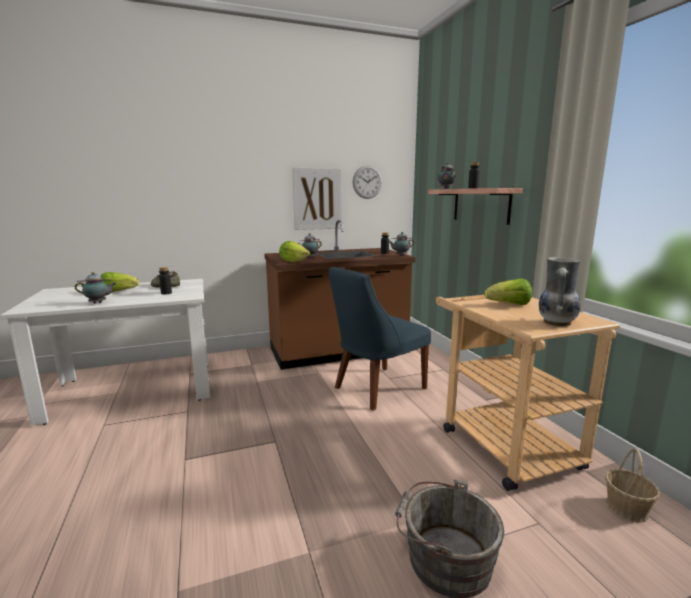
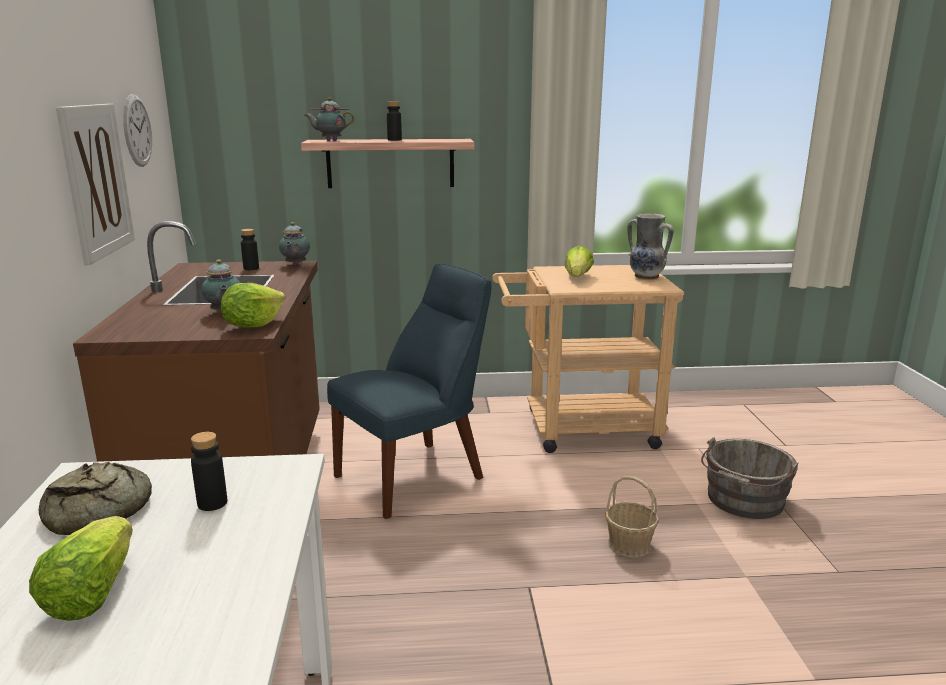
camera: 75 degrees left, 5 degrees up
teapot [75,272,117,303] -> none
blue chair [329,267,431,410] -> blue chair turned 105 degrees counterclockwise [327,264,492,519]
basket [605,448,660,523] -> basket moved to [605,476,659,558]

